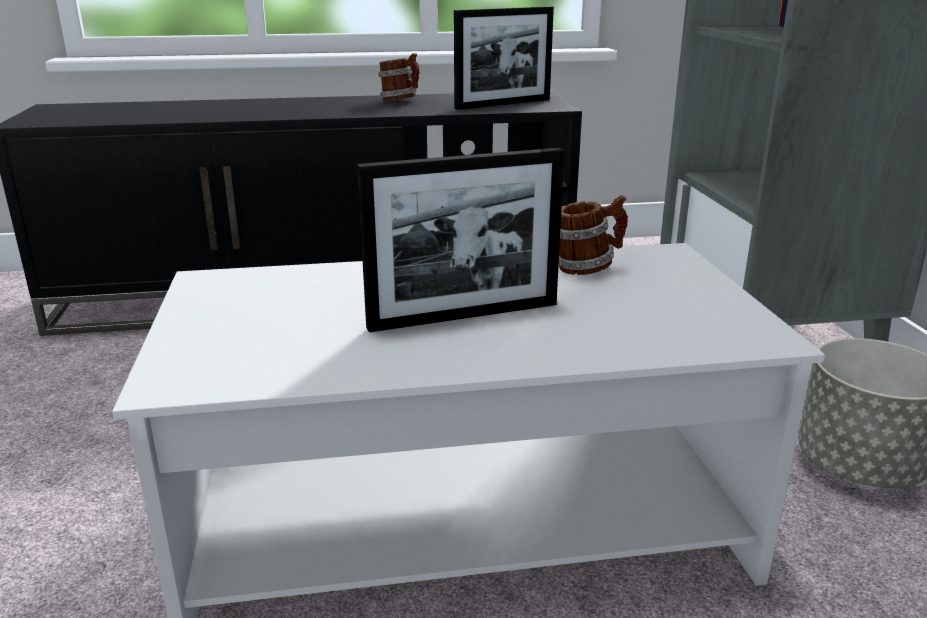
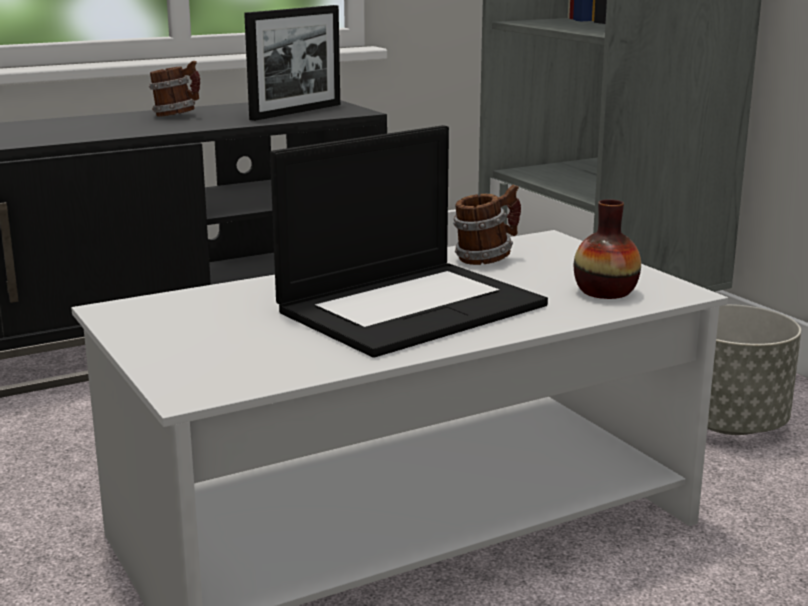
camera: 20 degrees left, 5 degrees down
picture frame [357,148,565,332] -> laptop [270,125,548,358]
none -> vase [574,199,641,299]

